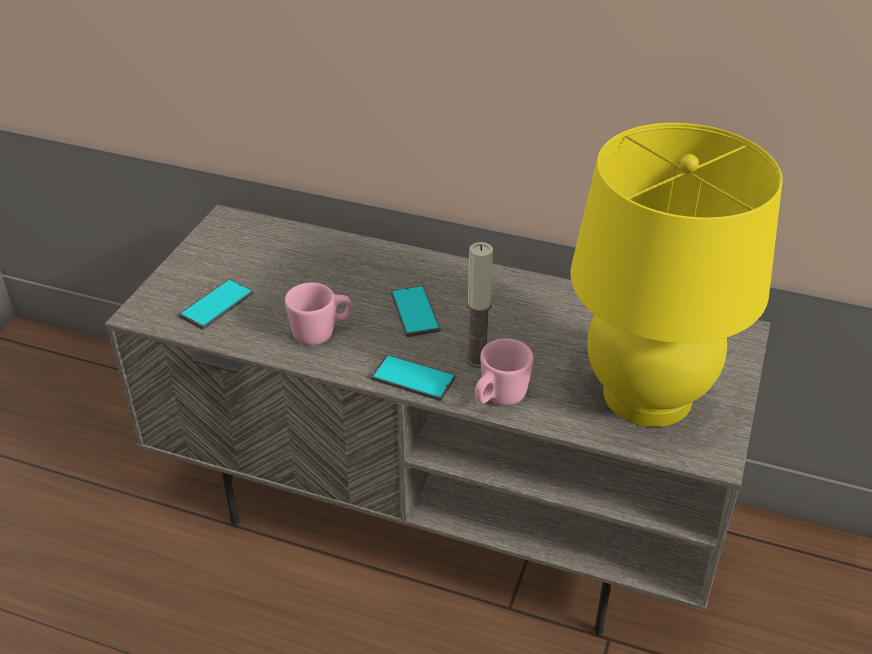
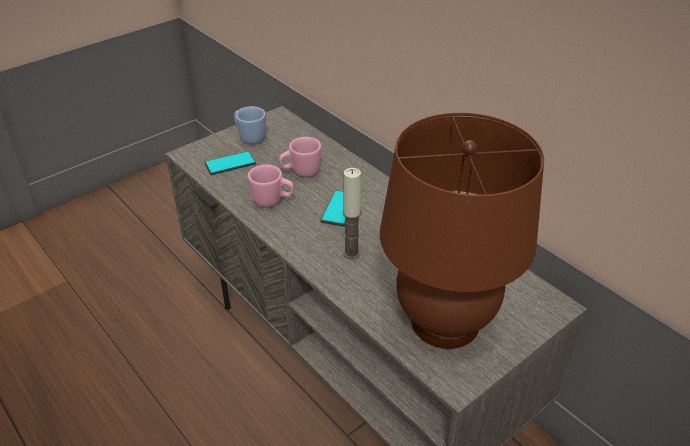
camera: 30 degrees right, 0 degrees up
phone [371,354,455,401] -> none
pink mug [475,339,534,406] -> pink mug moved to [279,137,321,177]
yellow table lamp [571,123,783,427] -> brown table lamp [380,113,544,349]
none -> blue mug [234,106,266,144]

